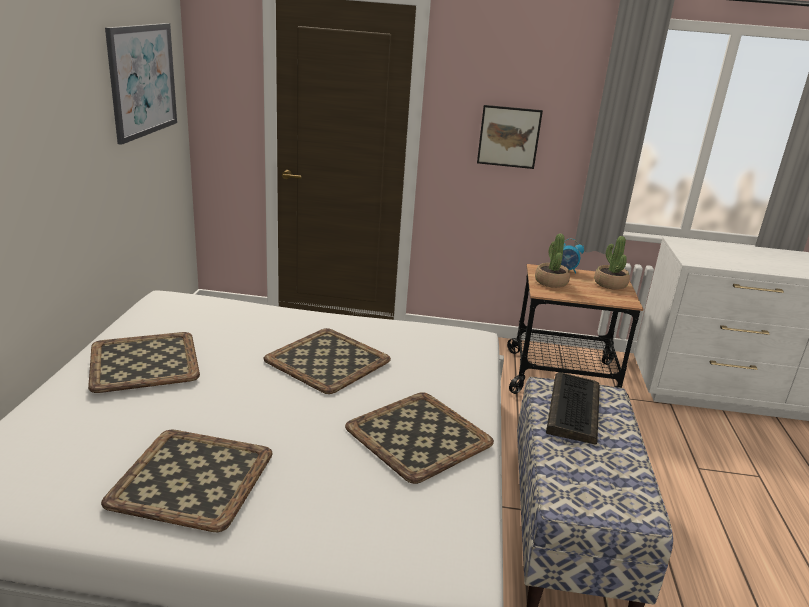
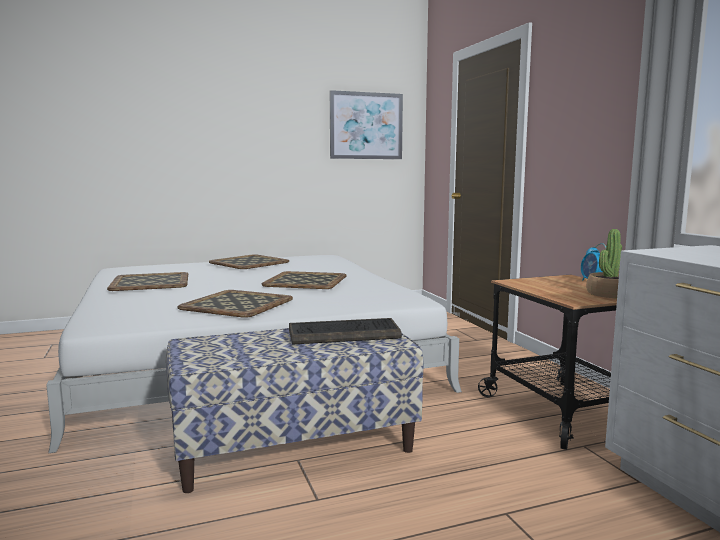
camera: 65 degrees right, 15 degrees down
picture [477,105,543,169] -> none
potted plant [535,234,570,288] -> none

